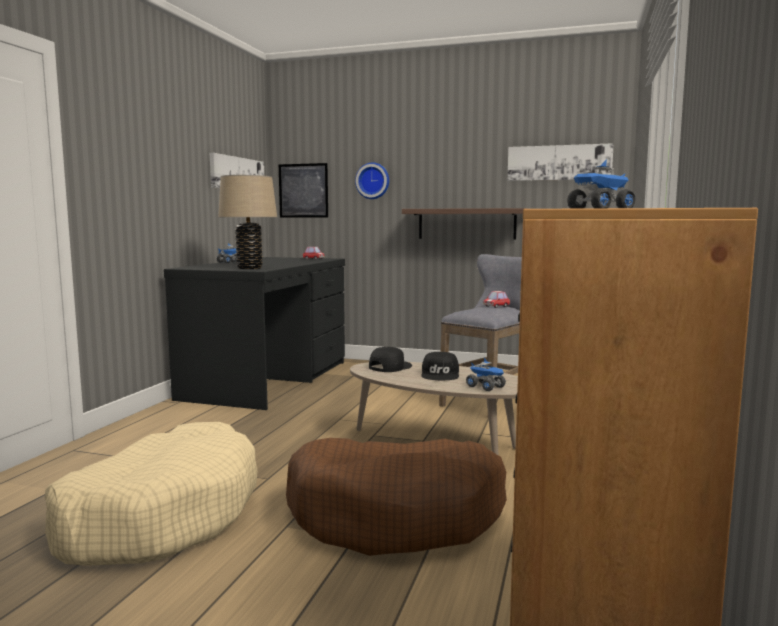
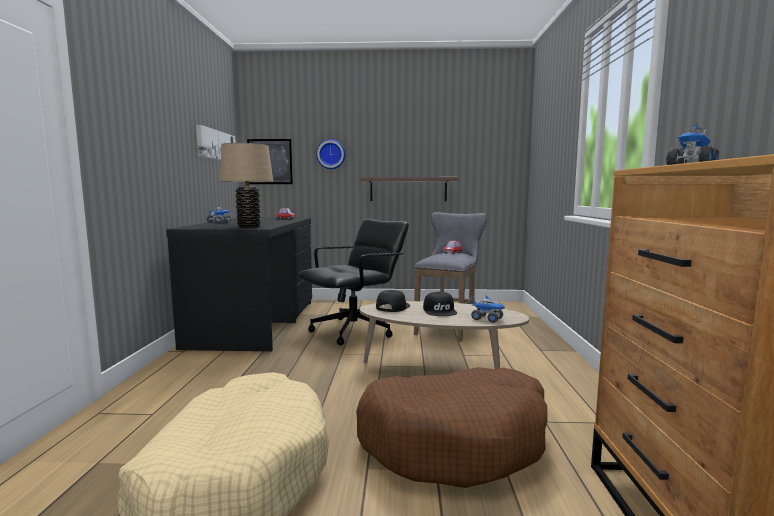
camera: 15 degrees left, 0 degrees up
picture [507,143,614,181] -> none
none -> black office chair [298,219,409,345]

